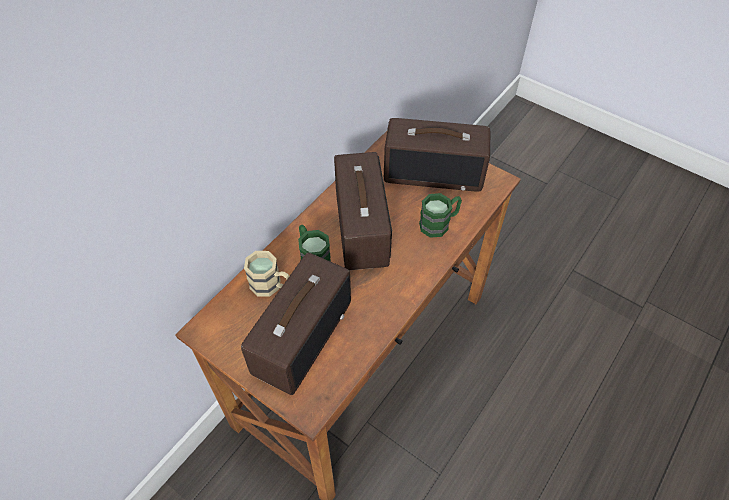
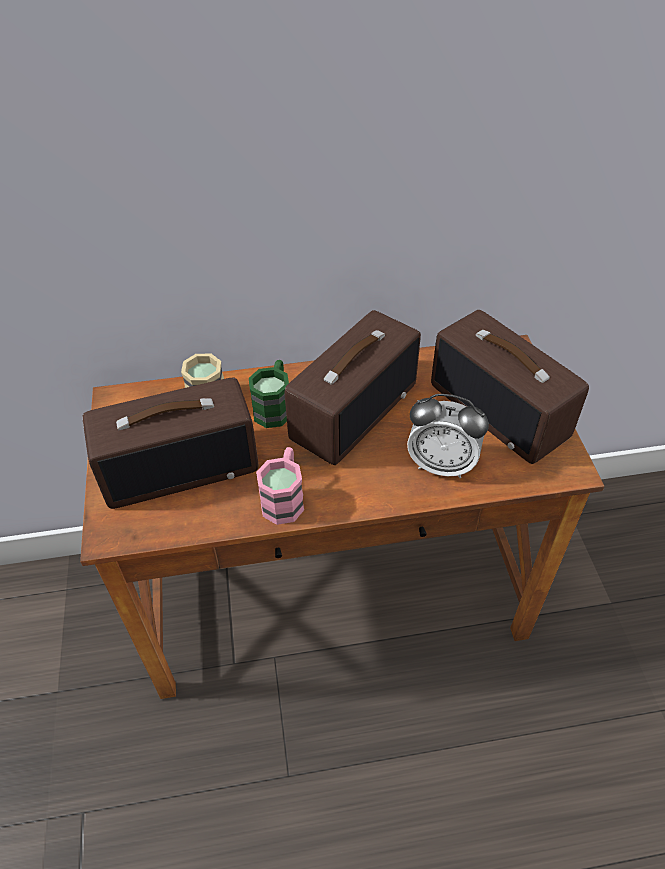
camera: 45 degrees right, 5 degrees down
green mug [419,193,462,238] -> alarm clock [407,394,489,478]
none -> pink mug [256,447,304,525]

